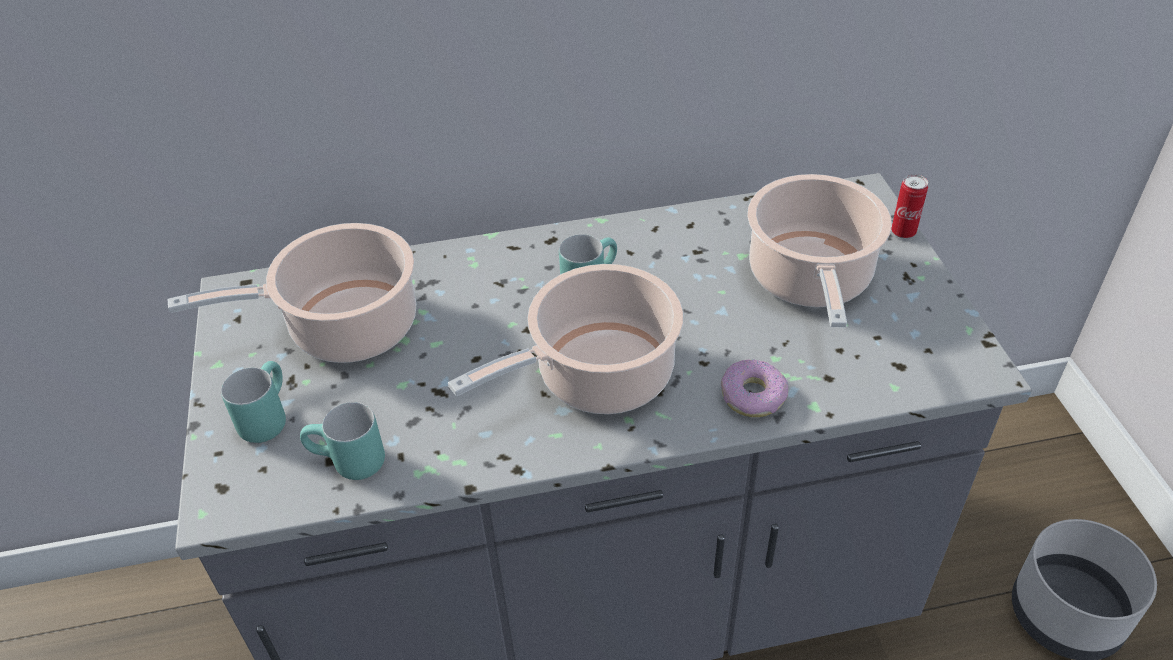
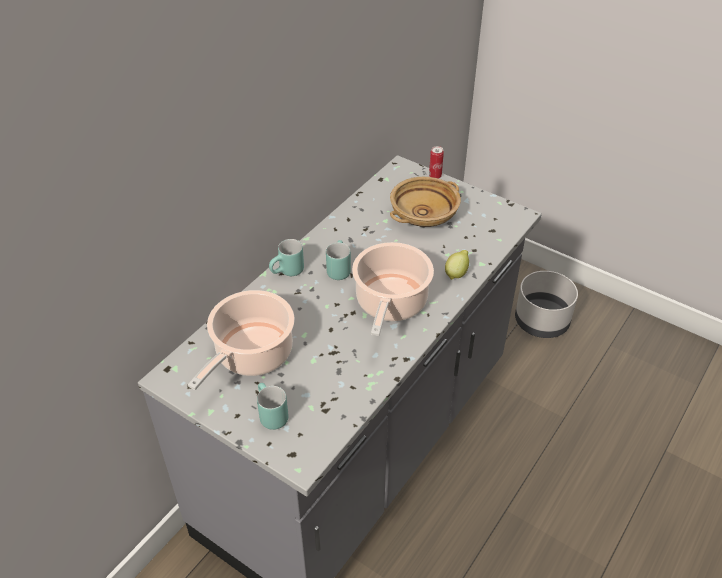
camera: 45 degrees left, 0 degrees up
turquoise mug [300,402,385,480] -> turquoise mug moved to [269,239,304,276]
donut [721,359,788,417] -> lemon [445,250,469,280]
cooking pot [747,174,892,327] -> beige bowl [390,177,461,227]

